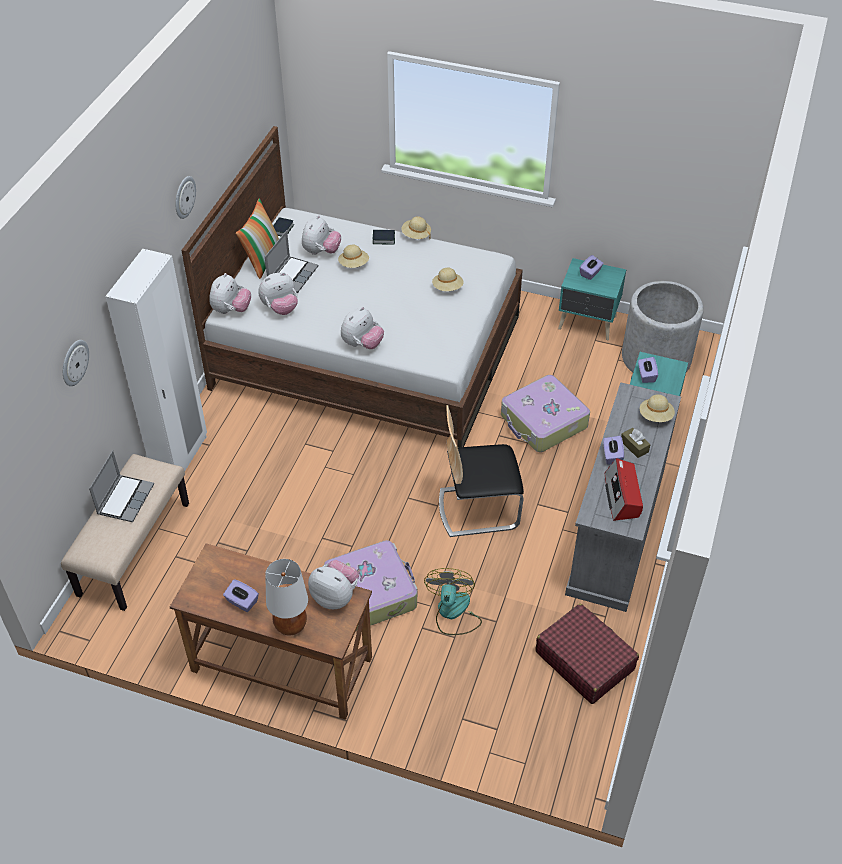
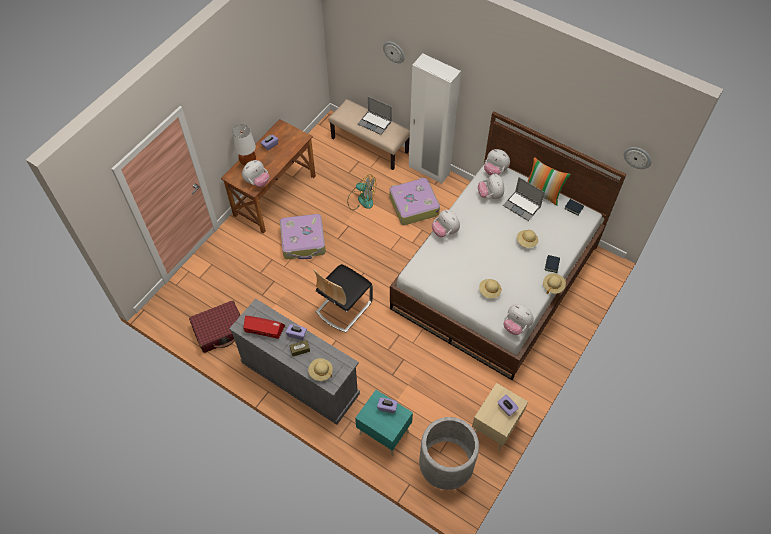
camera: 105 degrees right, 10 degrees up
wall clock [176,176,196,219] -> wall clock moved to [624,147,651,169]
plush toy [302,215,341,255] -> plush toy moved to [504,304,534,335]
fan [424,568,482,635] -> fan moved to [347,174,376,210]
chair [439,405,524,537] -> chair turned 150 degrees counterclockwise [313,264,373,333]
suitcase [501,375,590,452] -> suitcase moved to [389,177,440,225]
turquoise nightstand [558,258,626,340] -> beige nightstand [472,383,528,451]

